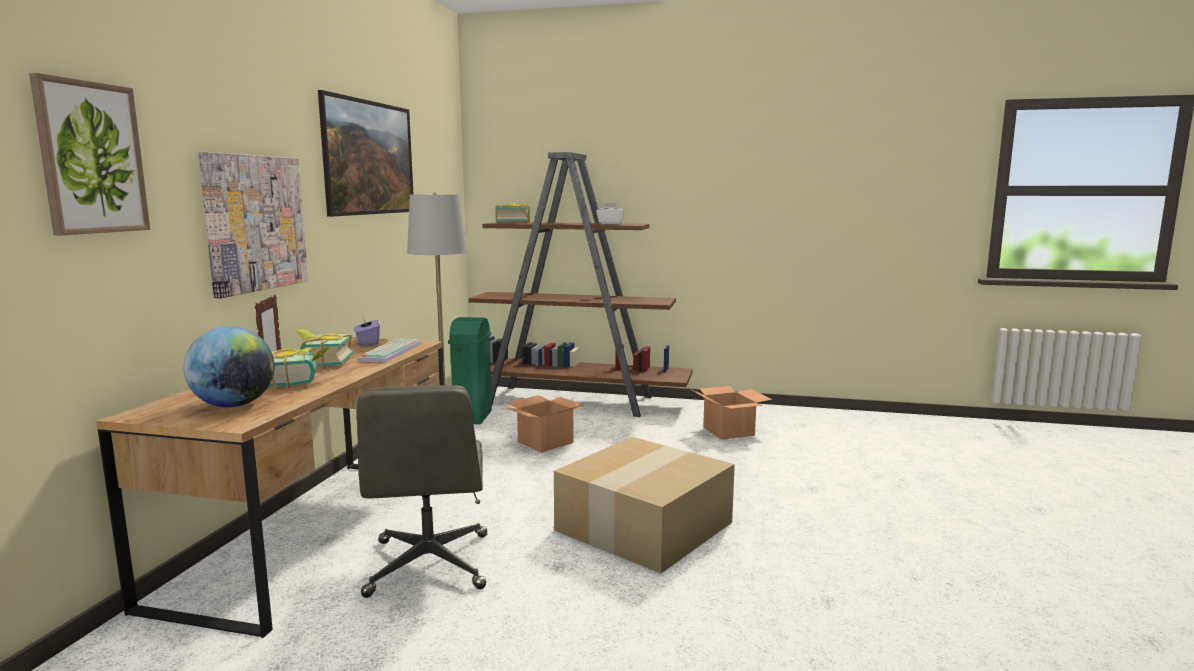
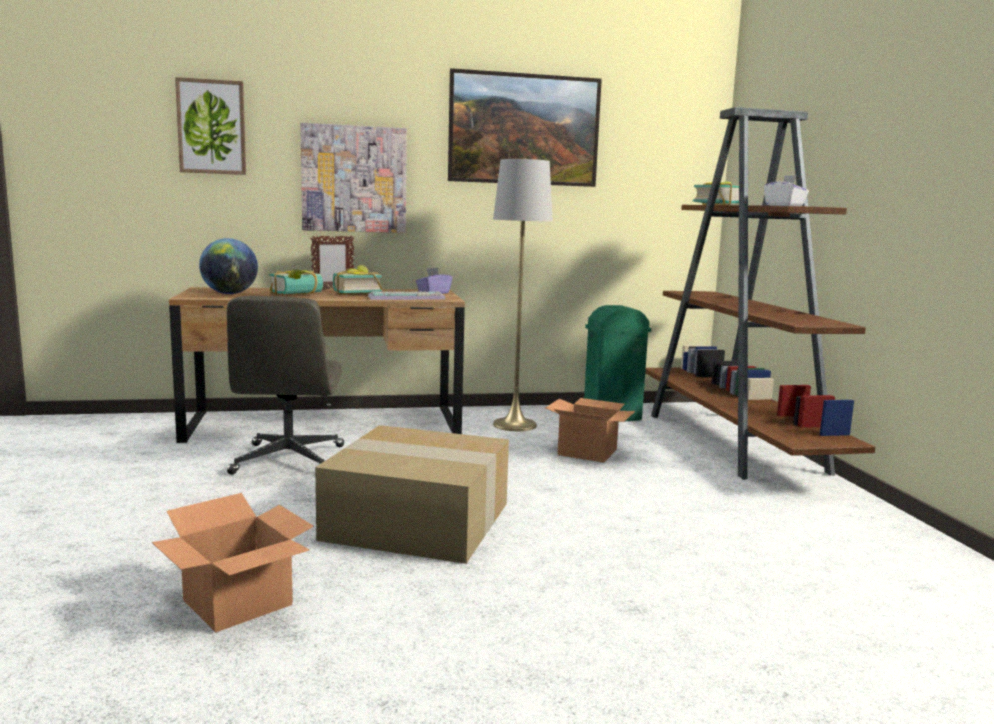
camera: 65 degrees right, 0 degrees up
grey office chair [357,385,487,598] -> grey office chair turned 60 degrees counterclockwise [227,296,344,475]
cardboard box [690,386,772,440] -> cardboard box moved to [152,493,314,632]

